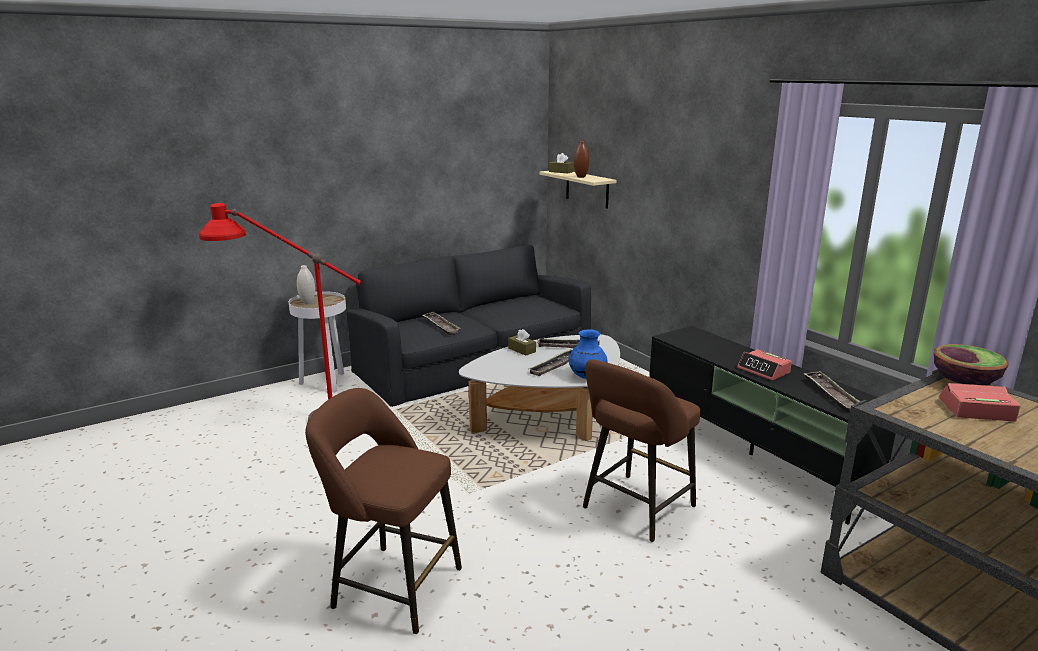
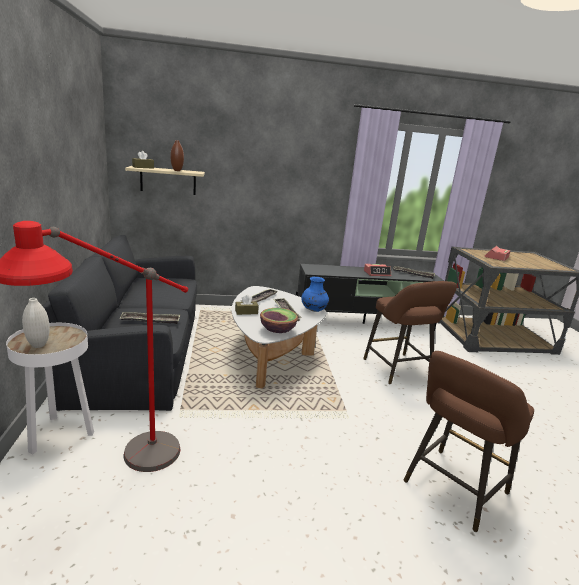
camera: 65 degrees left, 0 degrees up
bowl [934,344,1009,385] -> bowl moved to [260,308,298,333]

